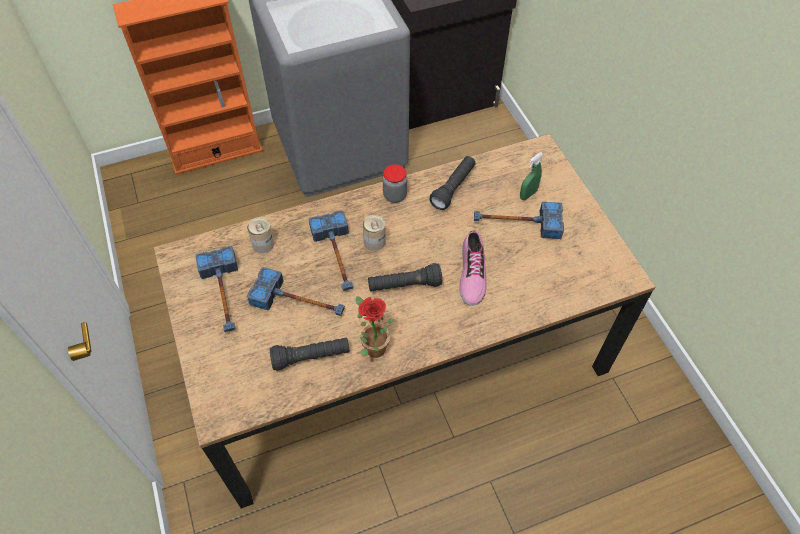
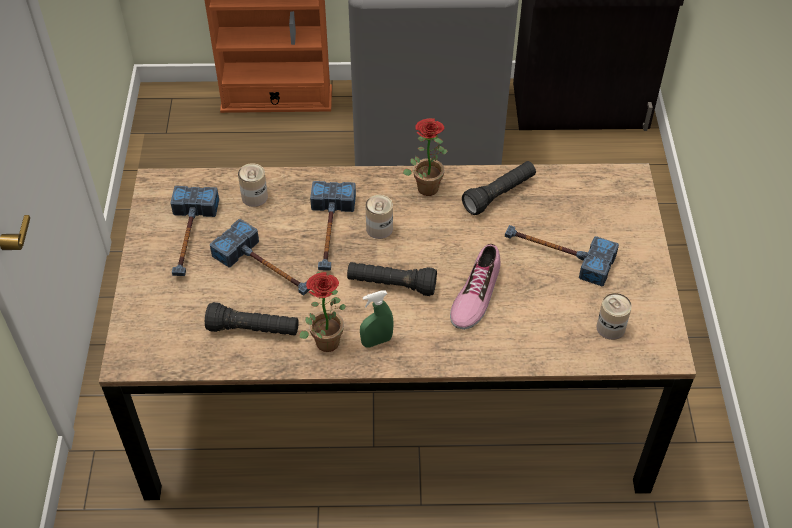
camera: 20 degrees right, 5 degrees down
jar [382,164,407,203] -> potted plant [403,118,448,196]
green spray bottle [520,152,543,200] -> green spray bottle moved to [360,291,394,348]
none -> can [596,293,632,340]

